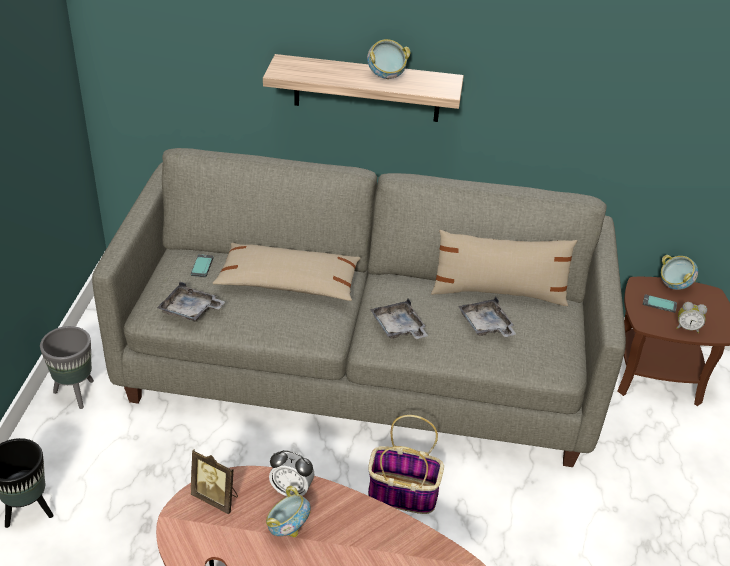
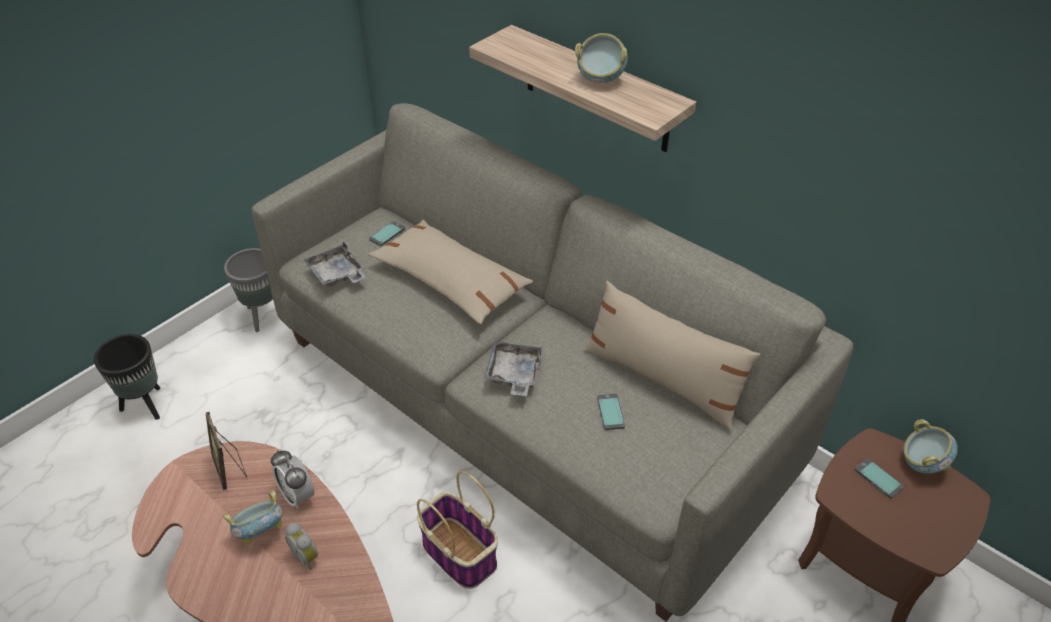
camera: 35 degrees right, 5 degrees up
grey tray [458,296,516,337] -> phone [597,393,625,430]
alarm clock [676,302,707,333] -> alarm clock moved to [285,523,318,570]

